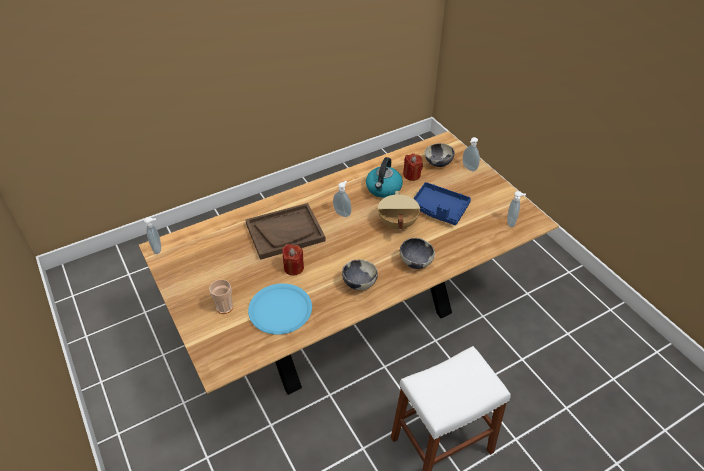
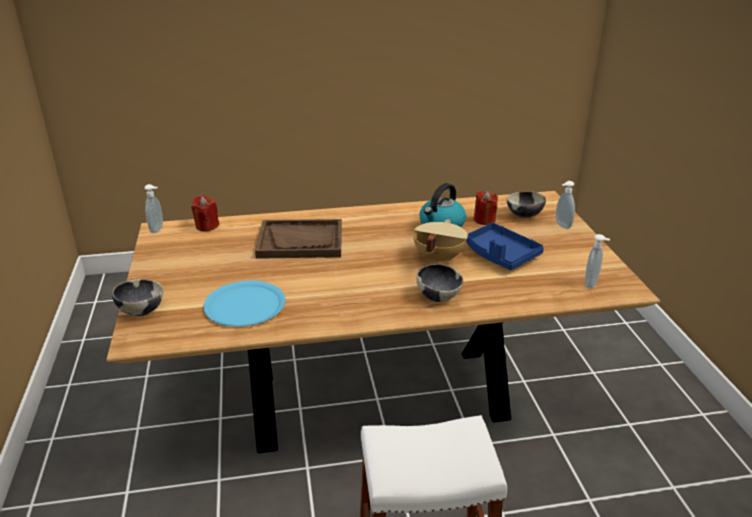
camera: 20 degrees right, 15 degrees down
cup [209,279,233,314] -> none
red candle [282,244,304,276] -> red candle moved to [191,195,219,231]
soap dispenser [333,181,351,217] -> none
bowl [342,259,378,290] -> bowl moved to [112,279,163,316]

